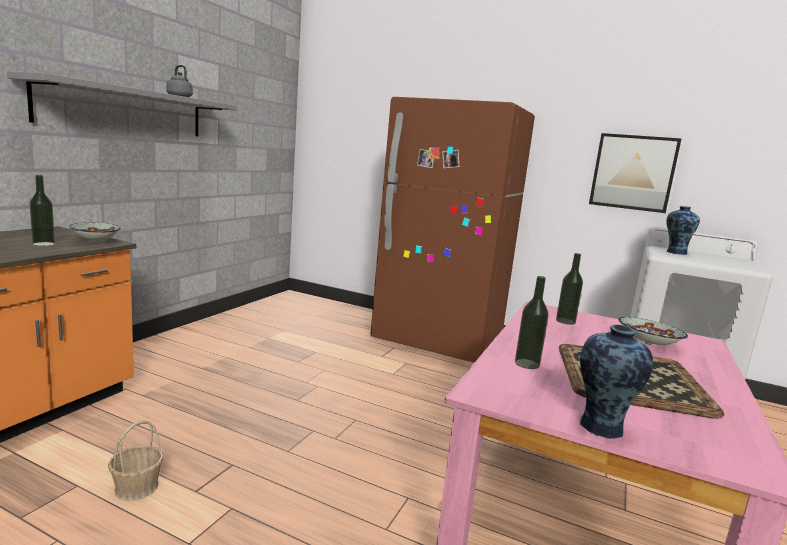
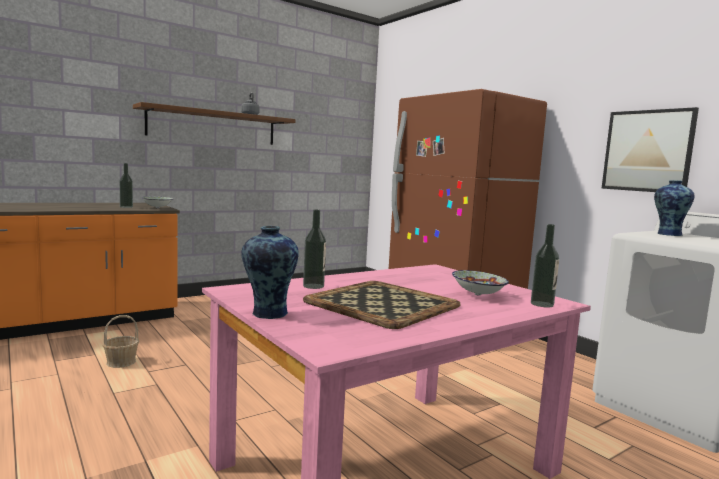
camera: 30 degrees right, 5 degrees down
grey shelf [7,71,237,136] -> brown shelf [133,102,296,145]
bottle [556,253,583,325] -> bottle moved to [531,224,559,308]

